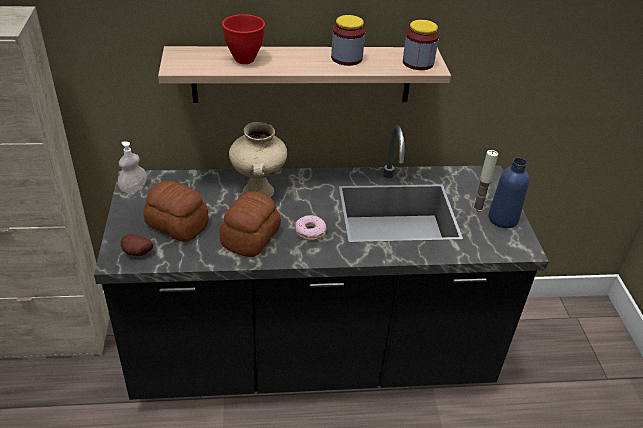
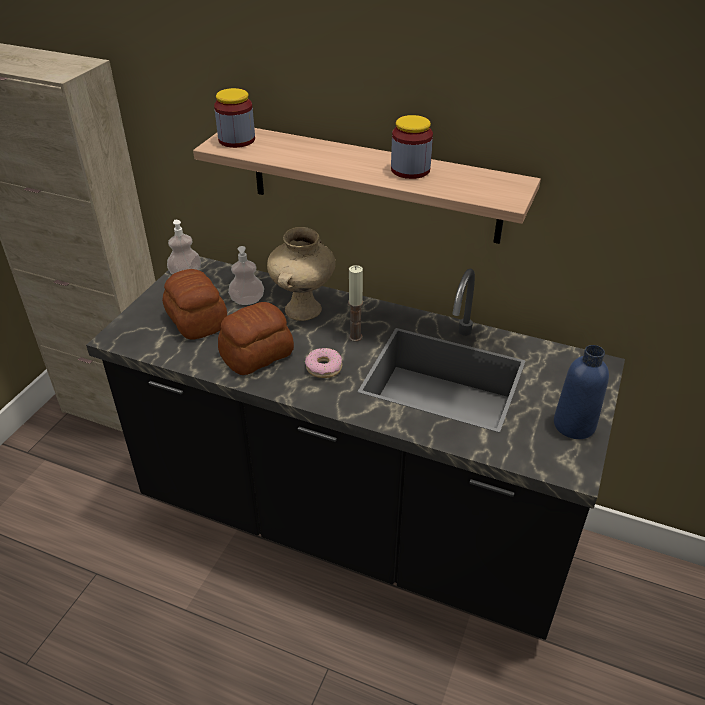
camera: 30 degrees right, 0 degrees up
potato [121,234,153,256] -> none
red bowl [222,14,265,64] -> none
jar [403,20,439,70] -> jar moved to [214,88,255,148]
candle [473,150,498,212] -> candle moved to [348,265,363,342]
none -> soap dispenser [228,246,264,305]

